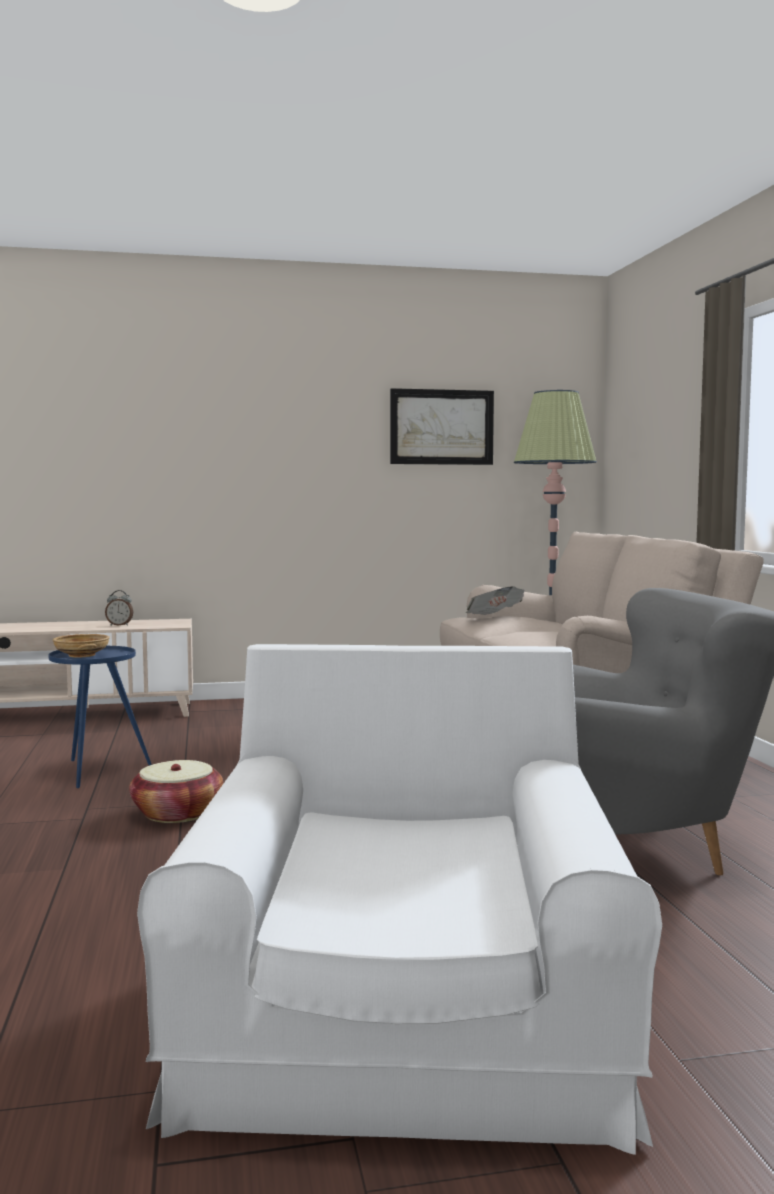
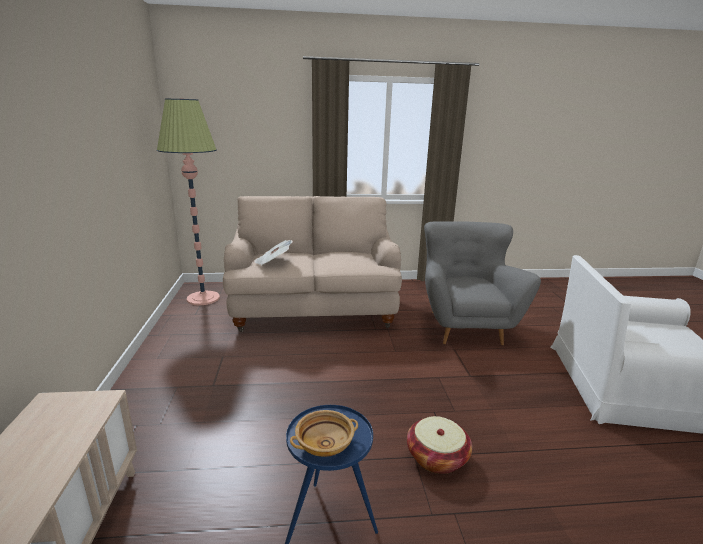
camera: 85 degrees left, 15 degrees up
alarm clock [105,590,133,626] -> none
picture [390,388,494,465] -> none

